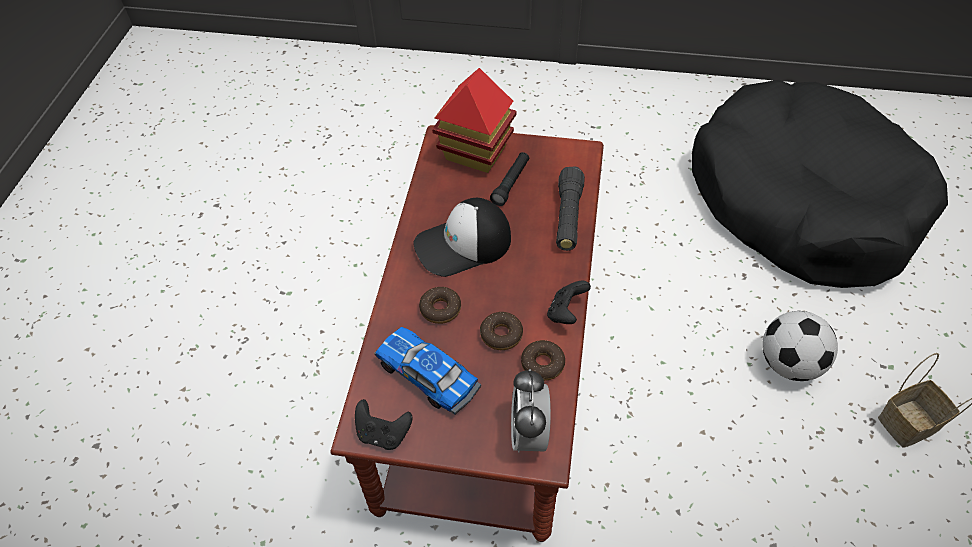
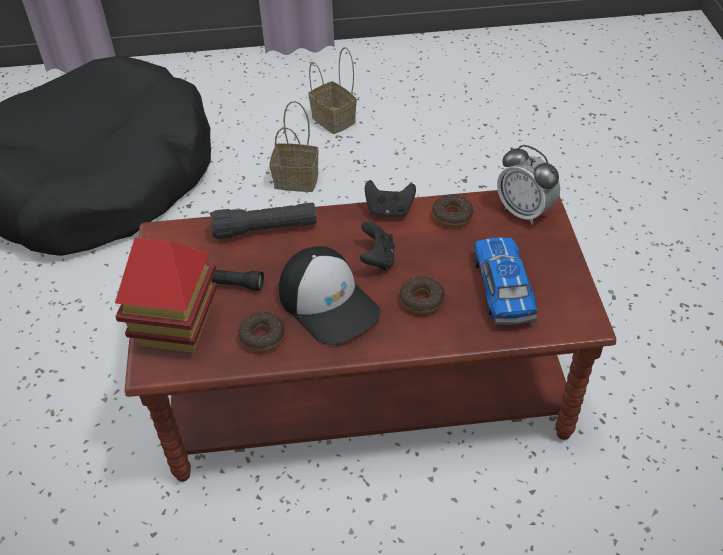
camera: 105 degrees left, 5 degrees down
black game controller [355,399,412,450] -> black game controller moved to [360,221,394,270]
toy car [374,327,481,415] -> toy car turned 150 degrees clockwise [474,237,537,325]
donut [480,312,523,350] -> donut moved to [238,312,285,352]
alarm clock [511,369,551,452] -> alarm clock turned 60 degrees clockwise [497,145,560,225]
football [762,311,838,381] -> basket [269,101,319,192]

